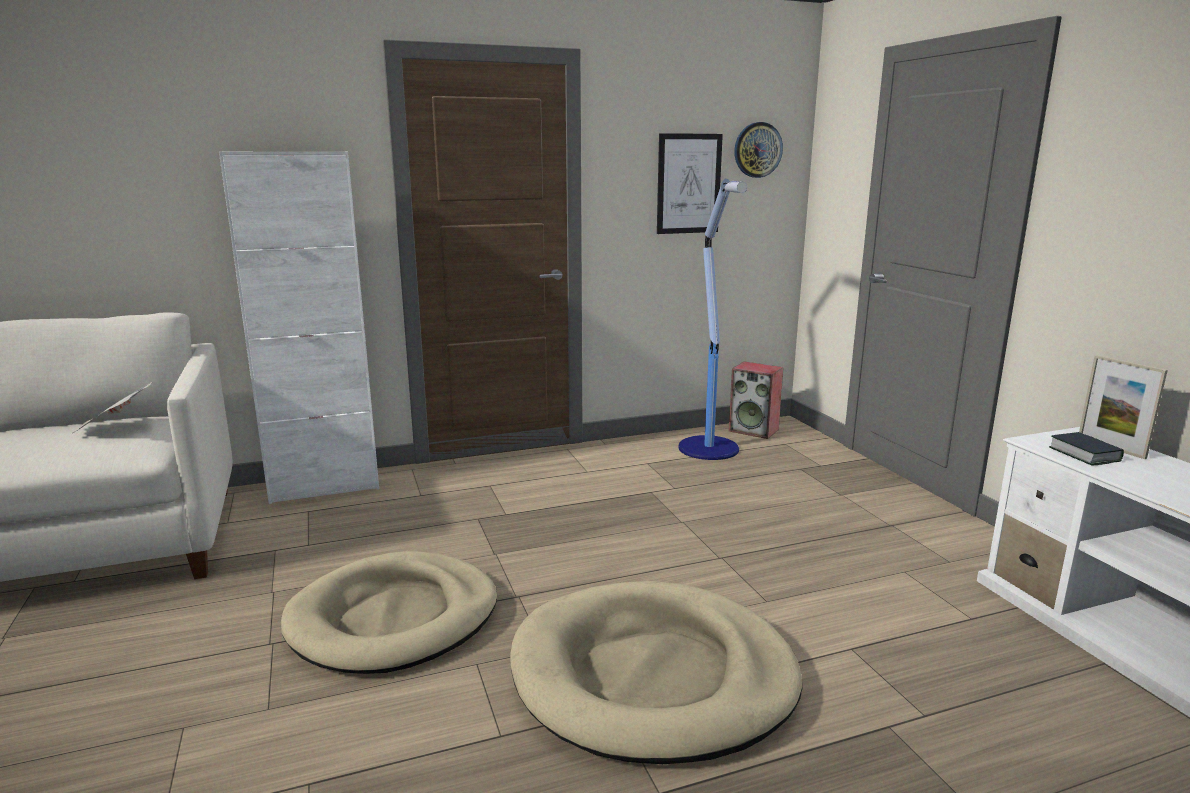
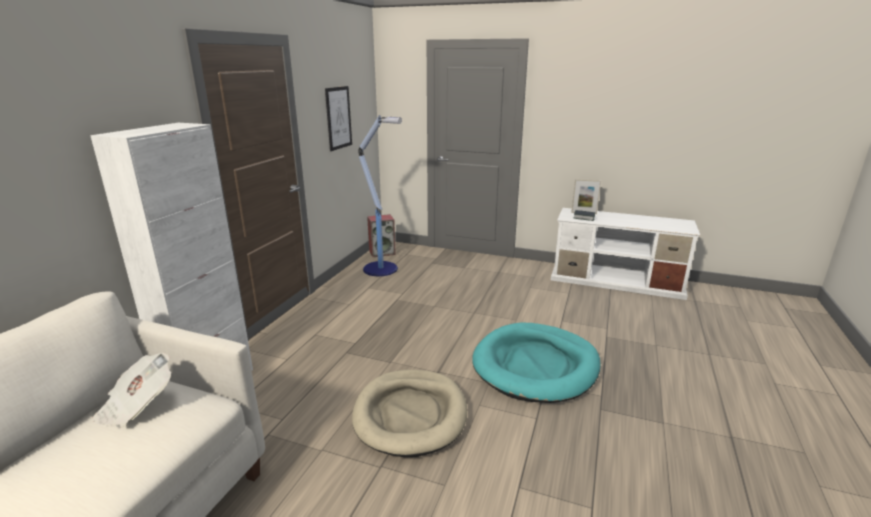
camera: 50 degrees left, 5 degrees up
beige dog bed [510,581,802,764] -> turquoise dog bed [472,323,601,403]
wall clock [734,122,783,178] -> none

